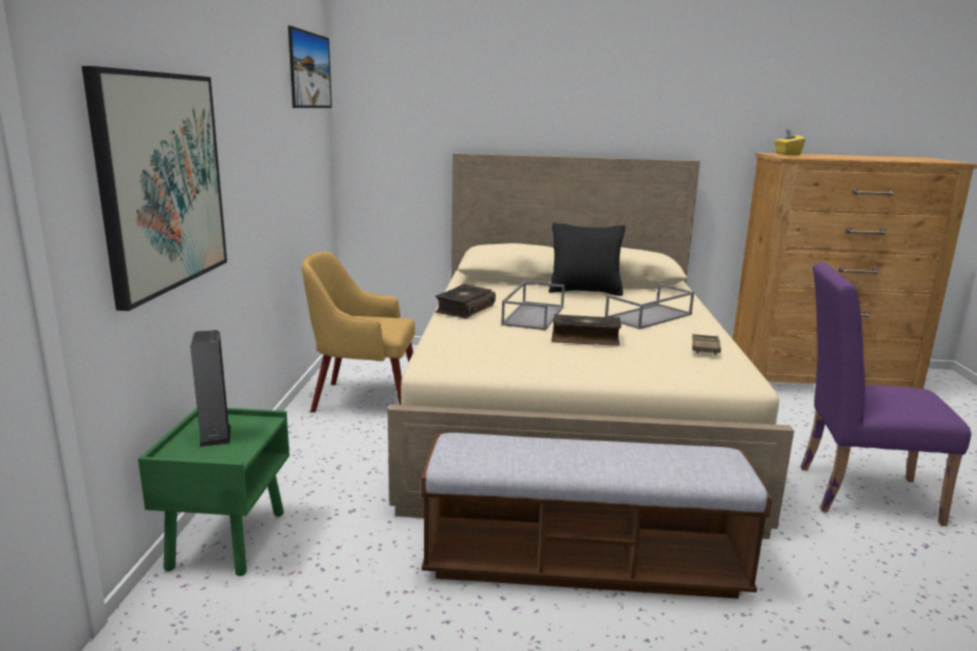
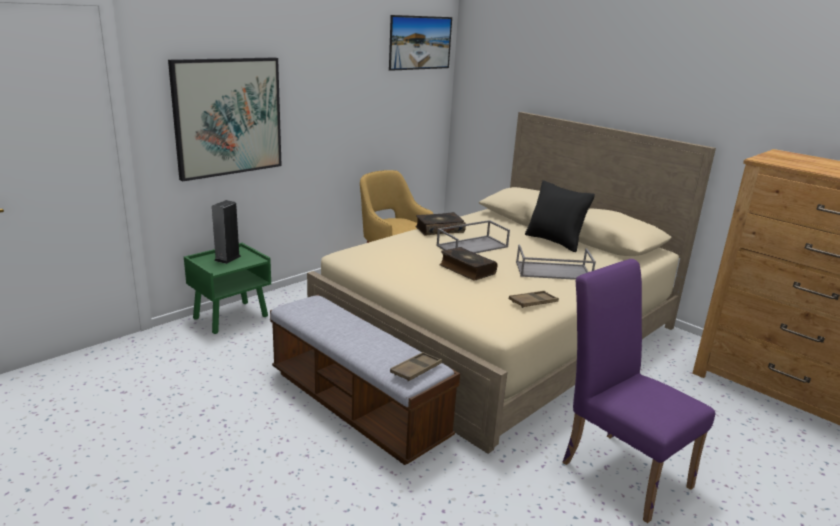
camera: 40 degrees right, 5 degrees up
yellow tissue box [774,130,805,155] -> none
none -> brown tray [390,352,442,381]

